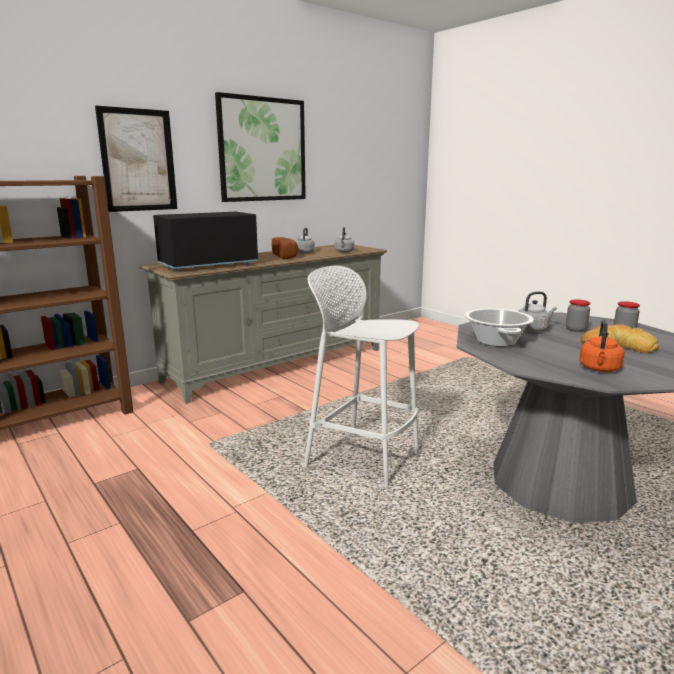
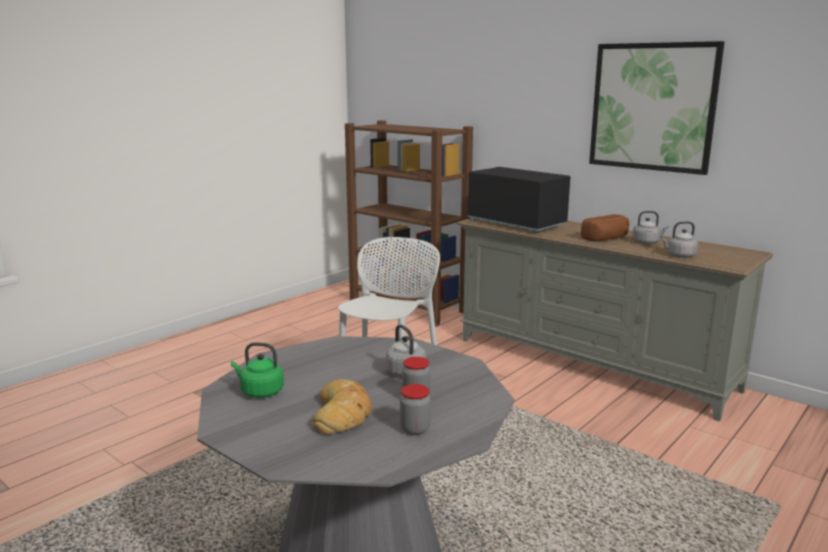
camera: 80 degrees right, 0 degrees up
picture [95,106,177,212] -> none
cooking pot [465,308,534,347] -> none
orange kettle [579,320,625,372] -> green kettle [231,342,284,398]

